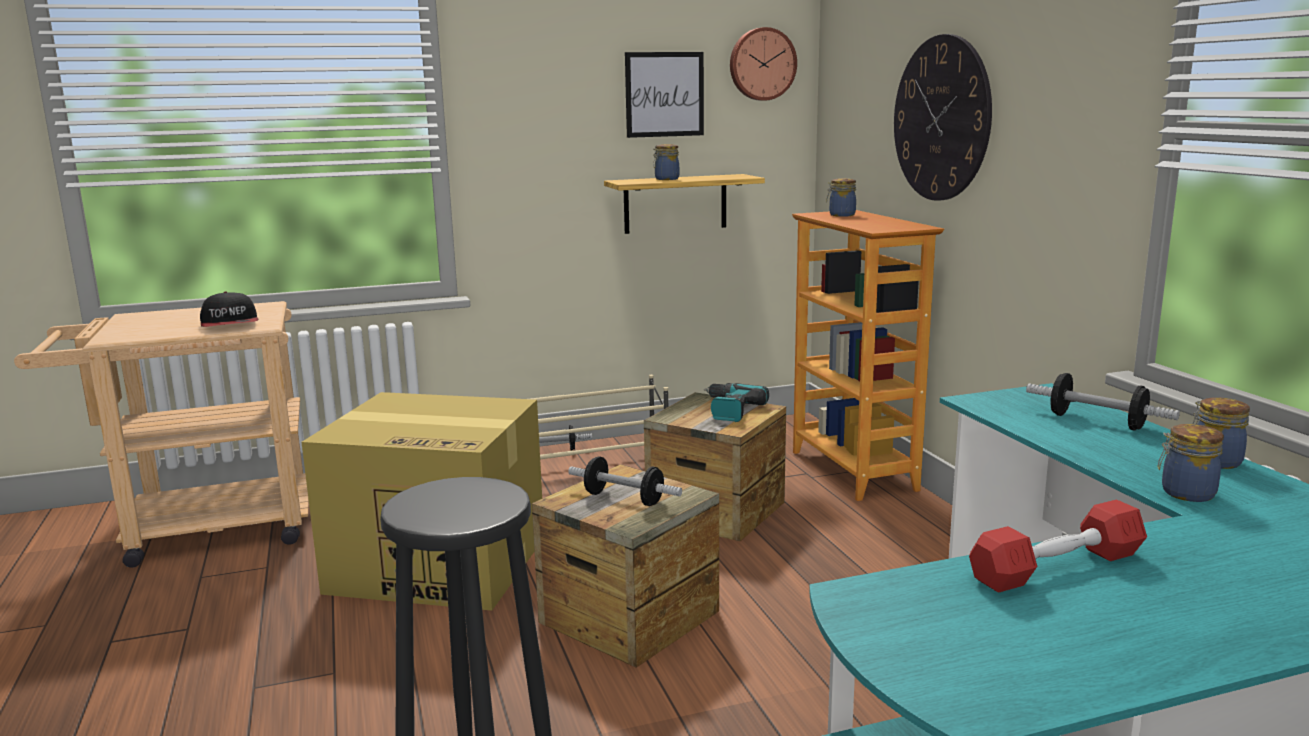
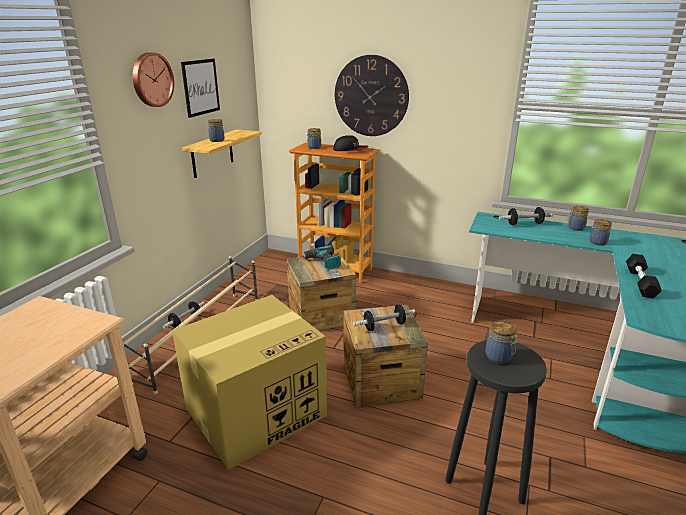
camera: 50 degrees left, 10 degrees up
cap [200,291,258,327] -> cap moved to [333,135,369,151]
wall clock [730,27,797,101] -> wall clock moved to [133,52,174,107]
red dumbbell [969,499,1147,592] -> black dumbbell [626,254,662,298]
none -> jar [486,320,517,364]

